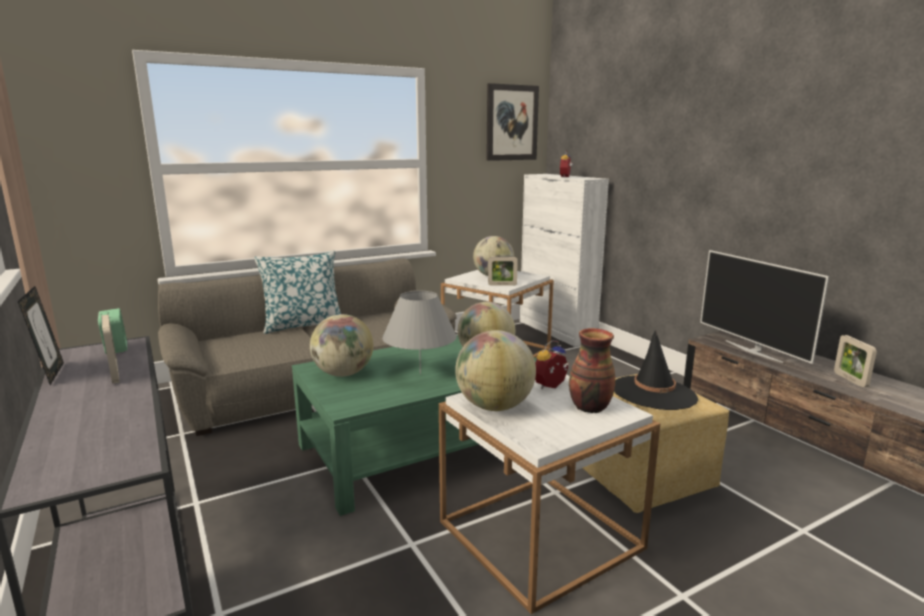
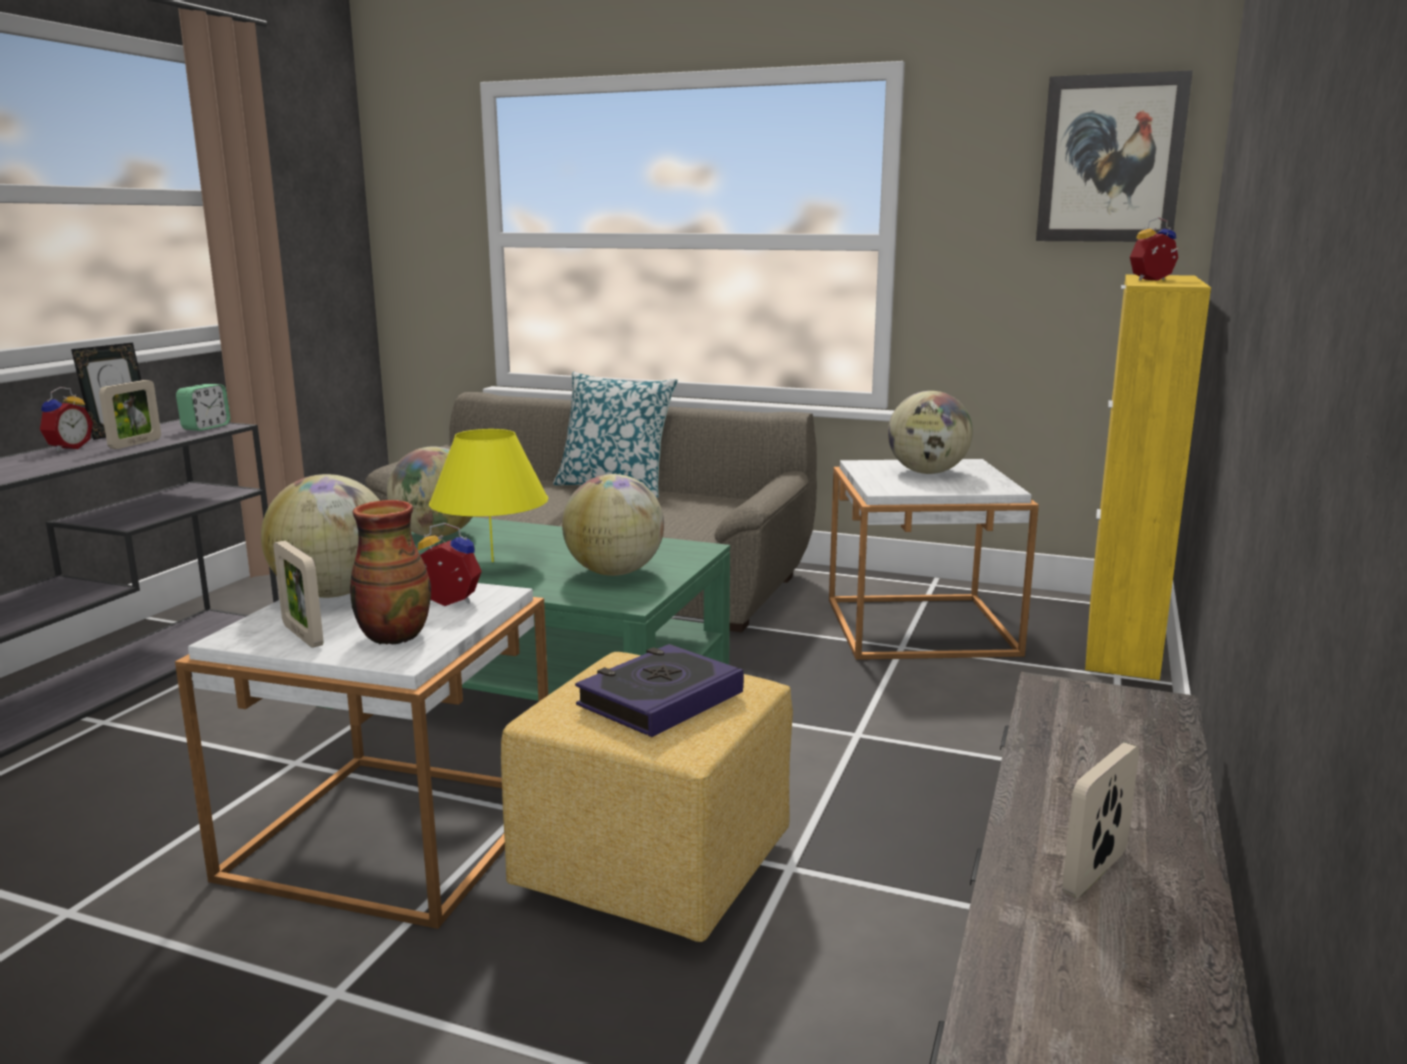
camera: 50 degrees right, 0 degrees up
grey table lamp [382,291,457,375] -> yellow table lamp [429,429,548,562]
picture frame [488,257,518,286] -> picture frame moved to [273,540,323,648]
white cabinet [520,174,609,347] -> yellow cabinet [1085,275,1211,680]
black hat [614,330,698,410] -> book [575,644,744,737]
television [700,250,829,364] -> none
none -> alarm clock [40,387,93,452]

